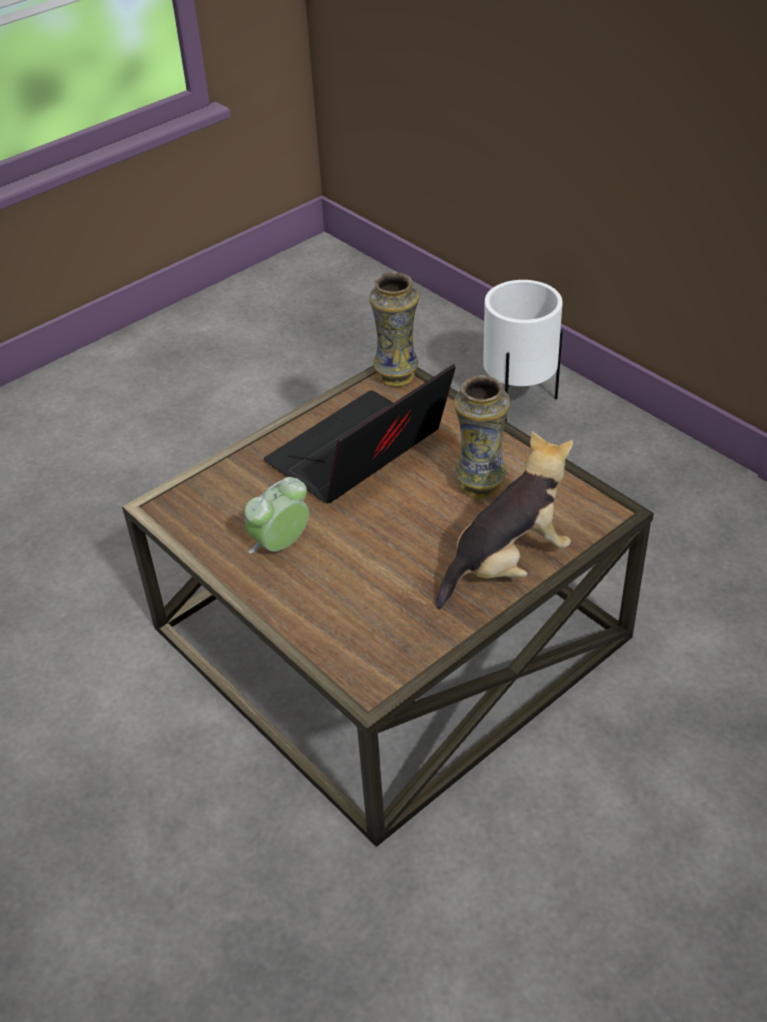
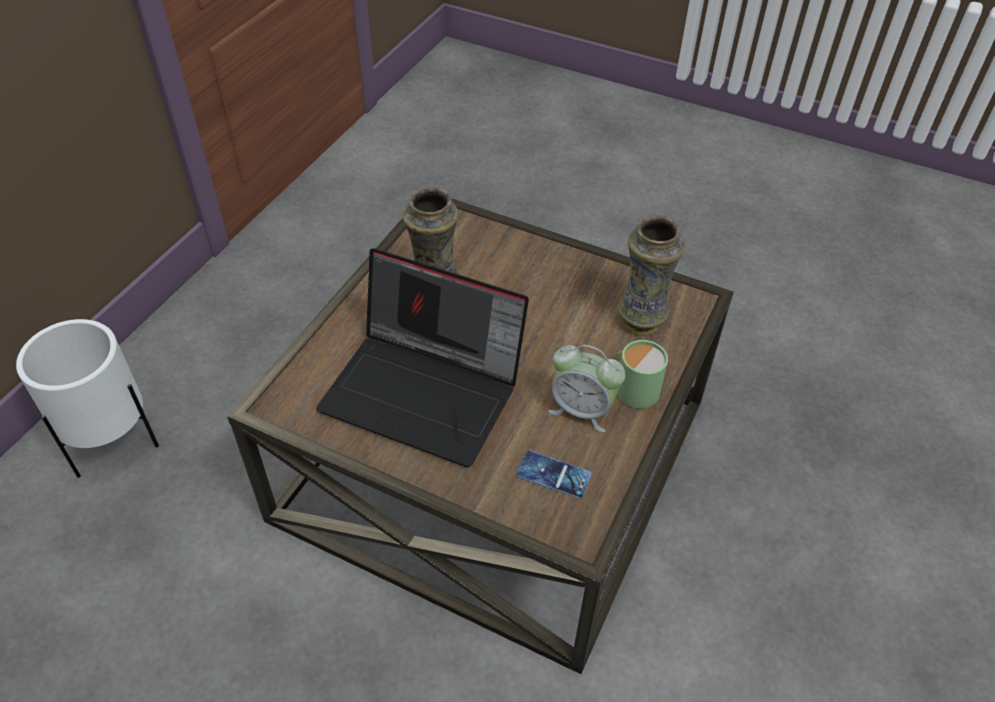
camera: 115 degrees left, 5 degrees up
vase [369,272,419,387] -> vase moved to [618,215,686,336]
plush toy [436,431,573,609] -> none
none -> phone [516,450,592,499]
none -> green mug [613,340,668,408]

